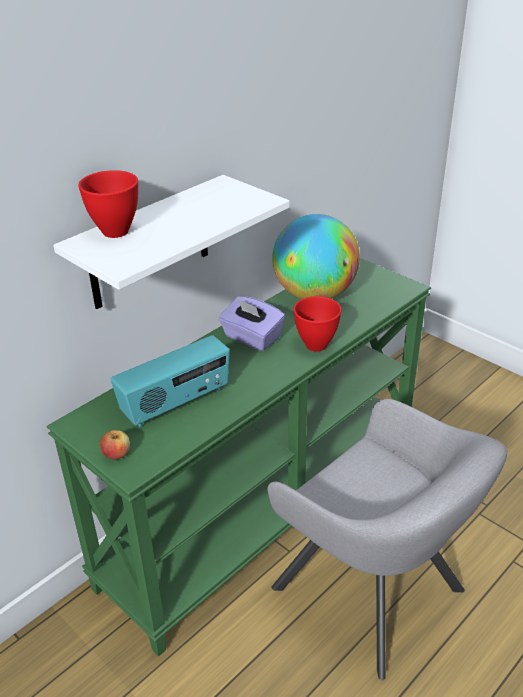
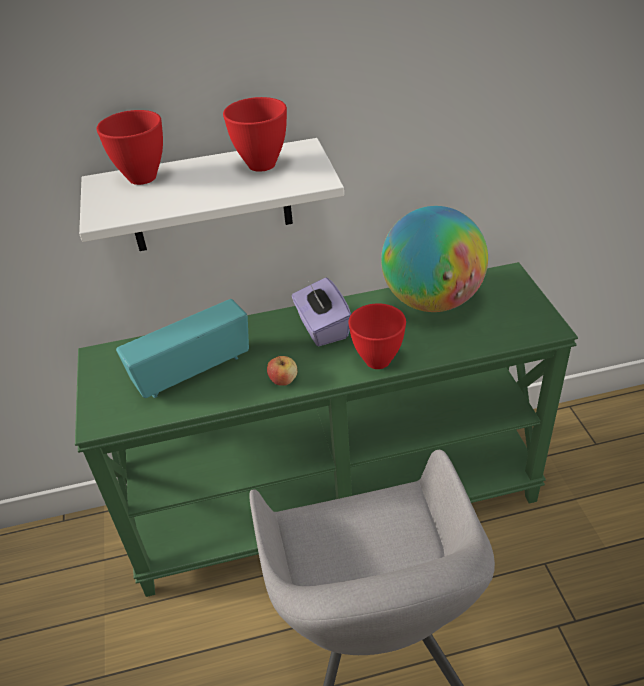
camera: 35 degrees right, 5 degrees up
apple [99,430,130,460] -> apple moved to [267,356,297,386]
radio [111,335,230,427] -> radio turned 150 degrees clockwise [116,299,249,398]
none -> red bowl [223,97,287,172]

